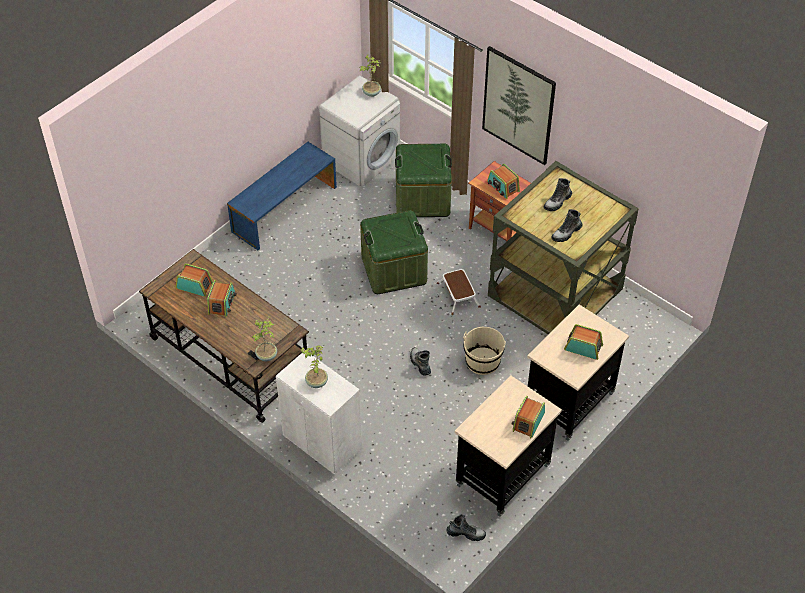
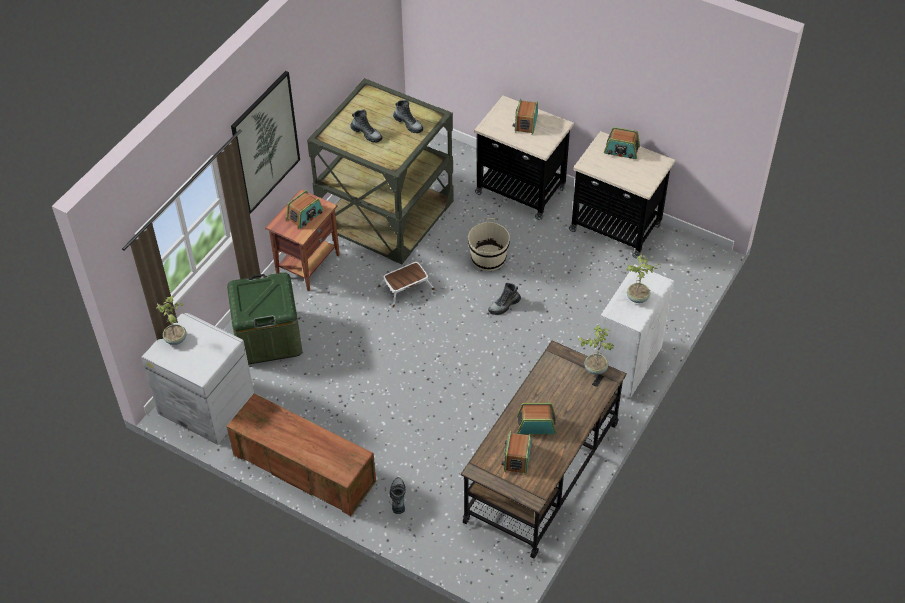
camera: 100 degrees left, 0 degrees up
blue bench [227,142,337,250] -> brown bench [226,393,376,516]
green storage box [360,210,428,294] -> none
boot [447,514,486,541] -> boot moved to [390,477,406,514]

